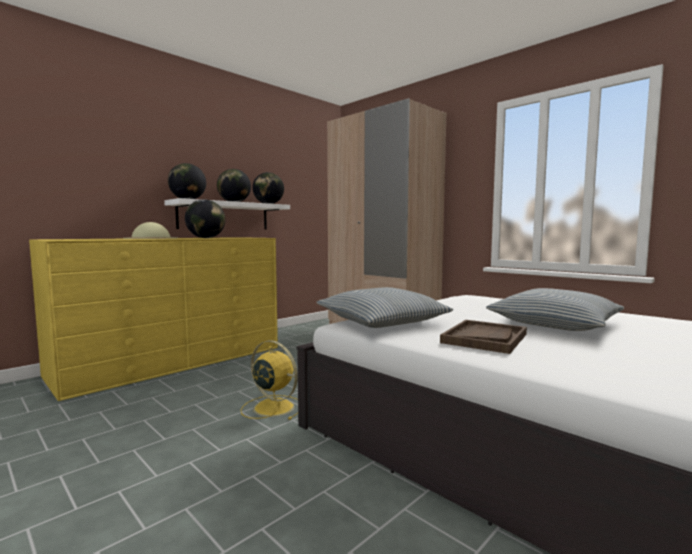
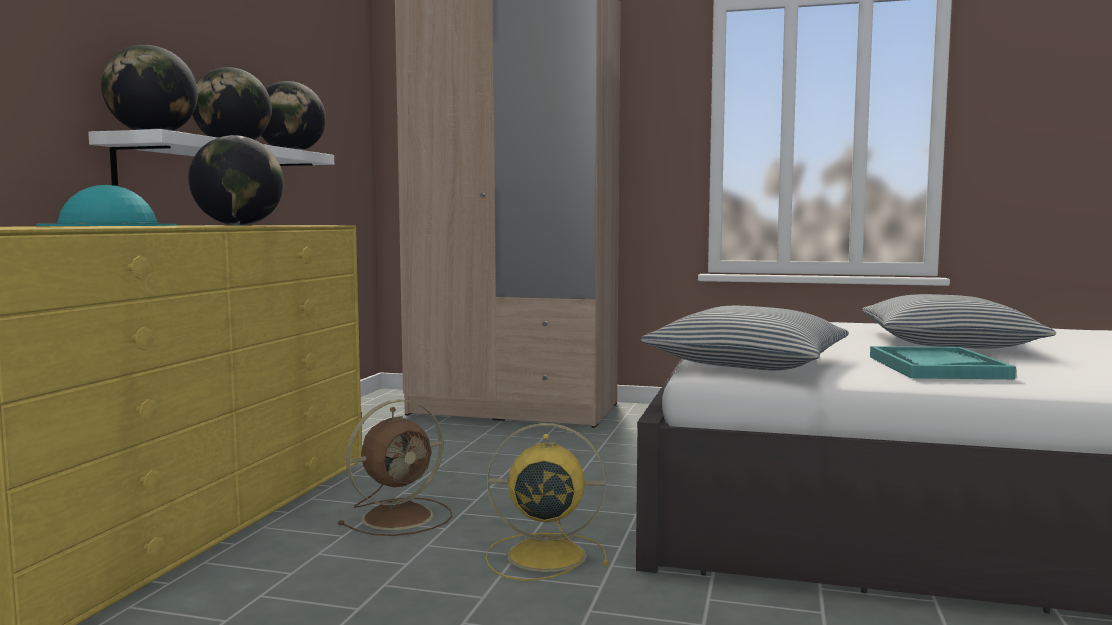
camera: 30 degrees left, 0 degrees up
beige hat [123,222,178,239] -> turquoise hat [36,185,177,226]
brown tray [440,320,527,354] -> turquoise tray [870,346,1016,379]
none -> brown fan [338,399,452,536]

